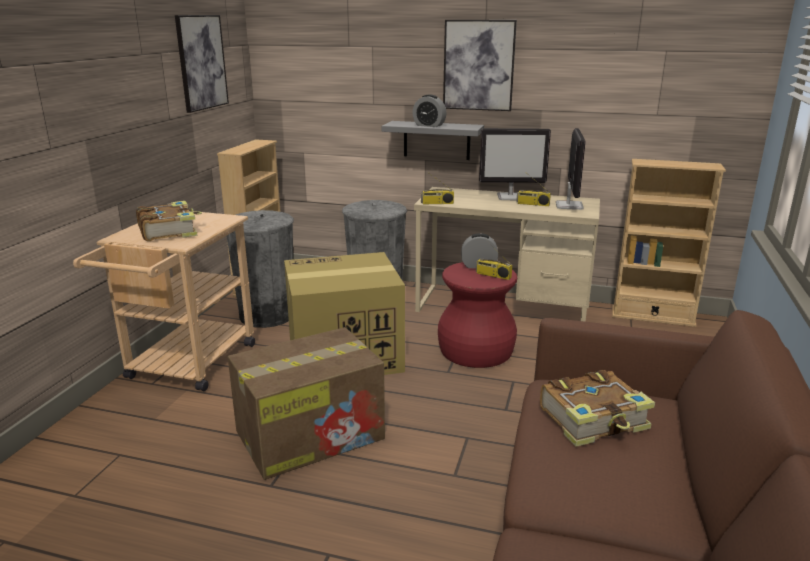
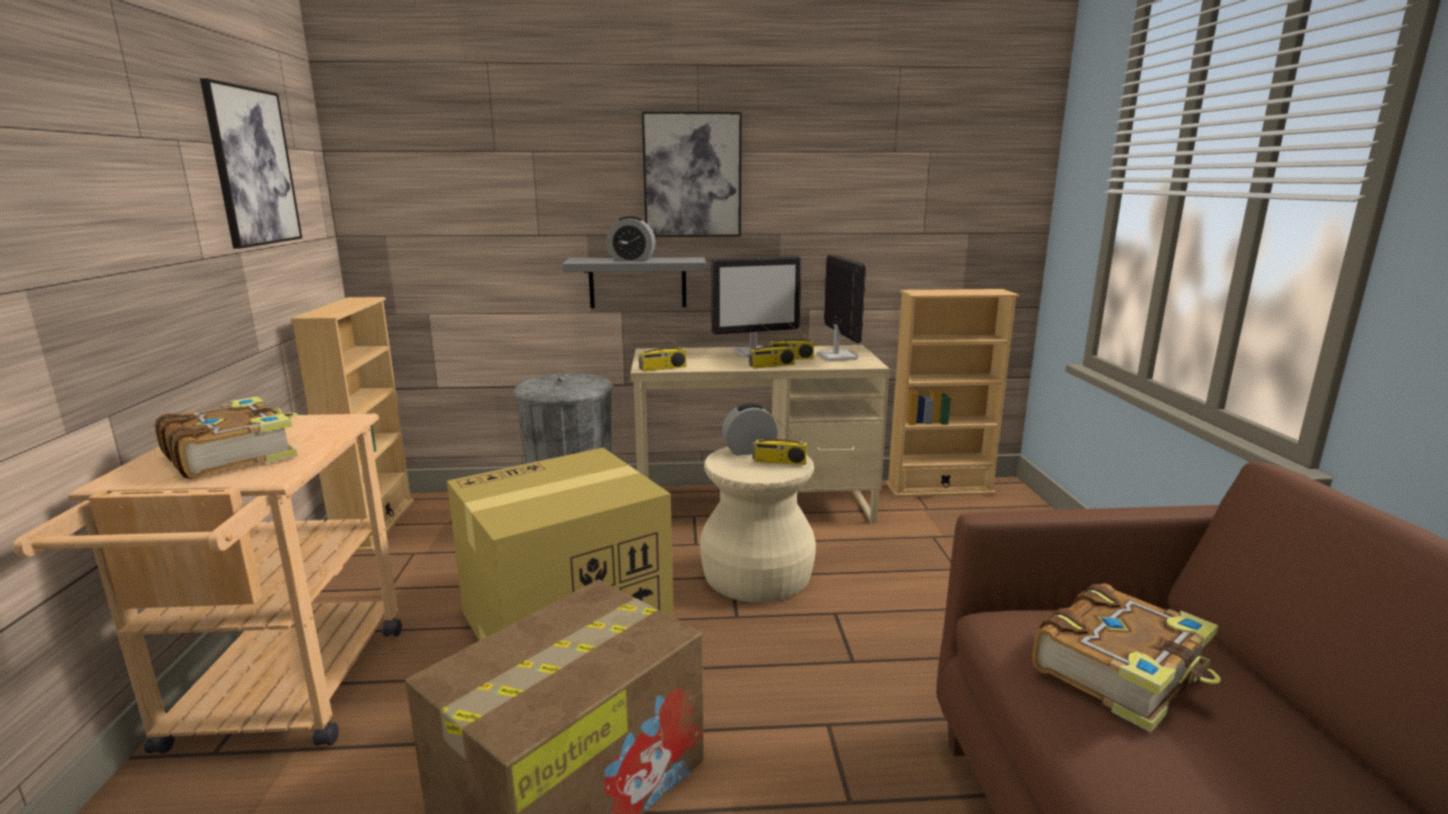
camera: 20 degrees left, 5 degrees down
grey trash can [227,210,294,328] -> none
red stool [438,262,517,368] -> beige stool [700,447,816,603]
none -> radio [749,322,795,368]

